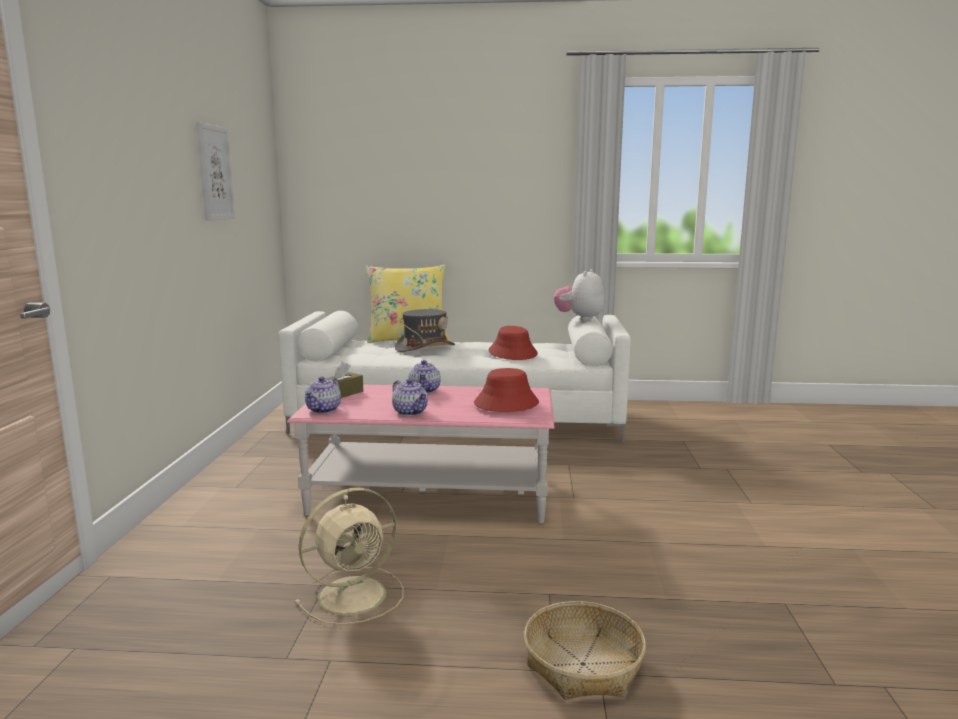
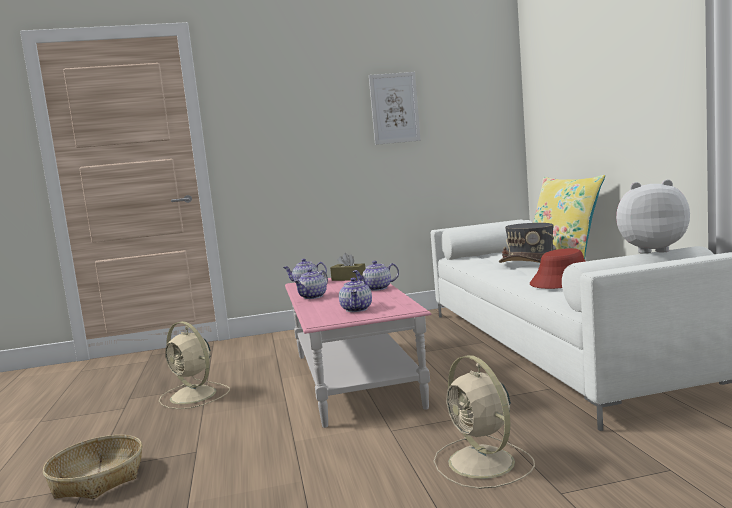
camera: 75 degrees right, 5 degrees down
red hat [474,368,539,412] -> teapot [339,278,372,312]
none -> beige fan [434,355,535,489]

